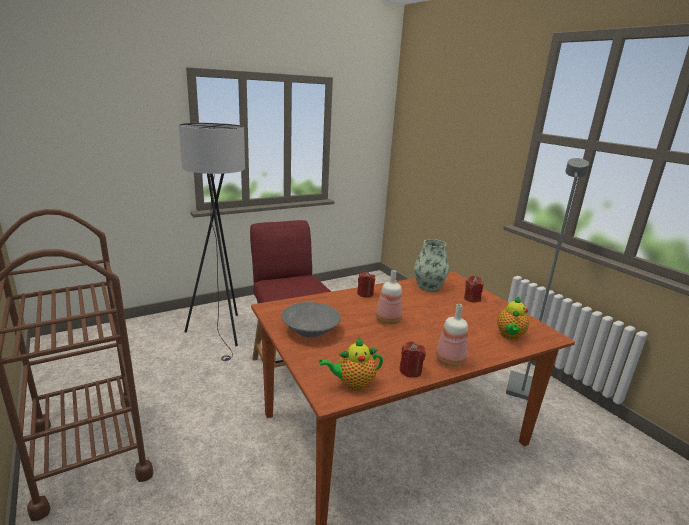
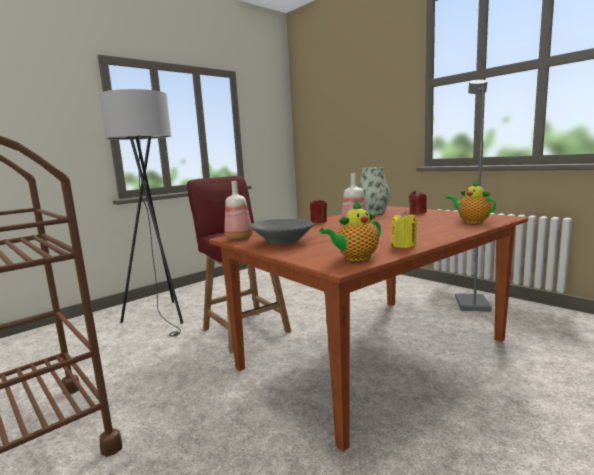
camera: 10 degrees left, 10 degrees down
red candle [399,341,426,377] -> yellow candle [391,211,418,248]
bottle [436,304,468,367] -> bottle moved to [224,181,253,240]
teapot [497,296,529,340] -> teapot turned 135 degrees clockwise [446,180,496,224]

